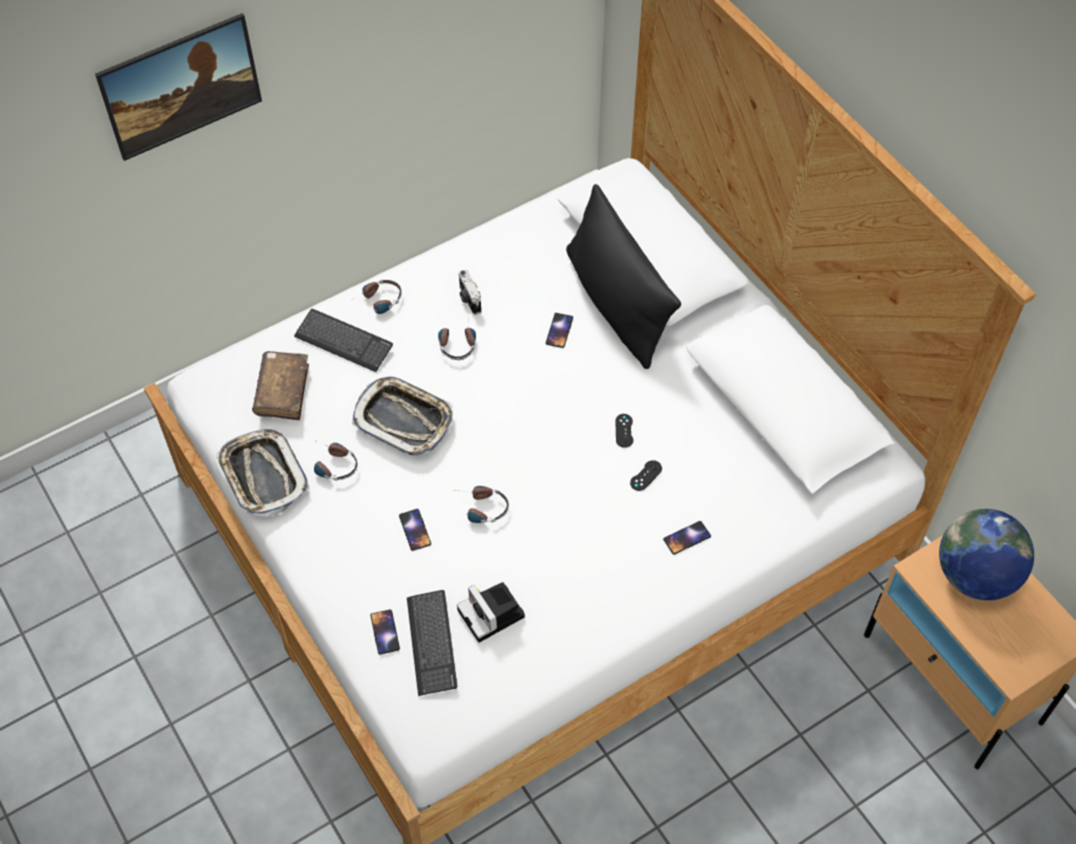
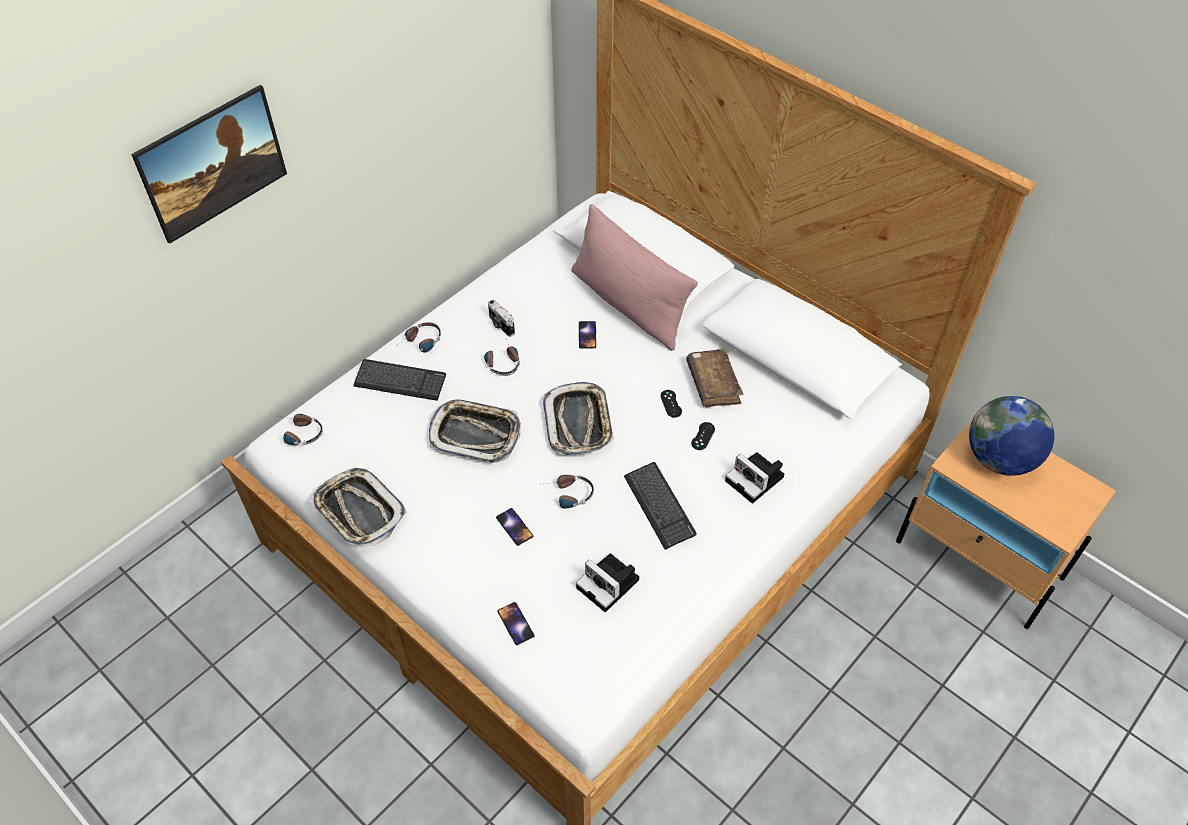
camera: 15 degrees left, 5 degrees down
brown book [252,351,309,420] -> brown book moved to [686,349,743,407]
headphones [314,441,358,481] -> headphones moved to [279,414,323,445]
keyboard [407,590,457,696] -> keyboard moved to [624,462,697,550]
black pillow [566,184,681,369] -> pink pillow [571,204,698,351]
phone [663,521,711,555] -> camera [725,452,784,503]
none -> tray [543,382,614,455]

